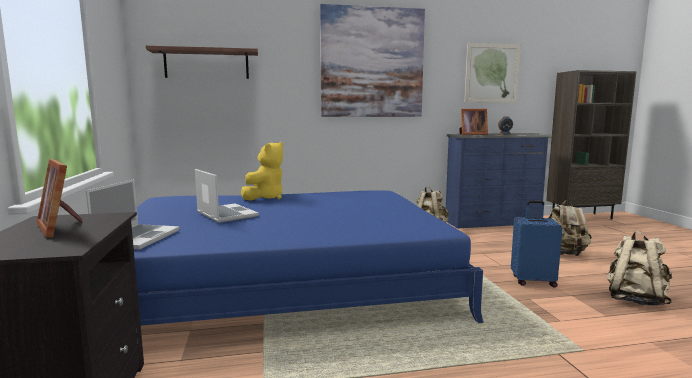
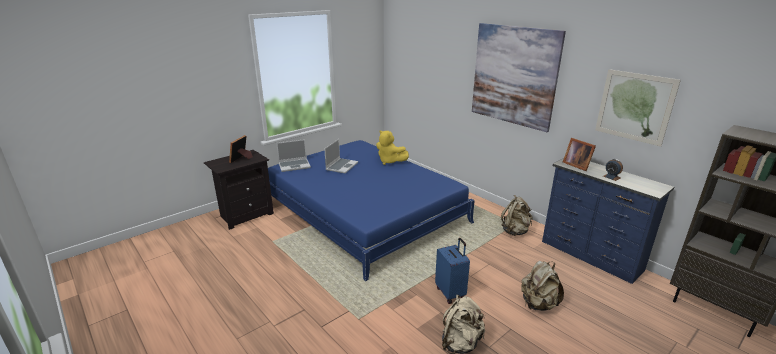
camera: 60 degrees right, 15 degrees up
shelf [146,46,258,79] -> none
yellow plush toy [241,142,283,201] -> yellow plush toy turned 45 degrees clockwise [376,130,409,165]

